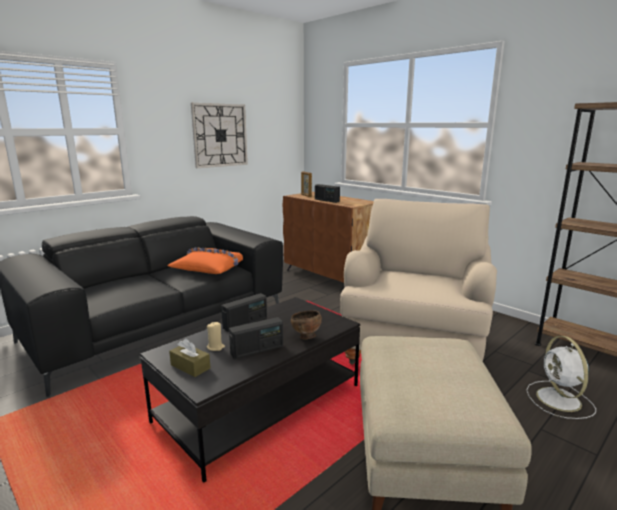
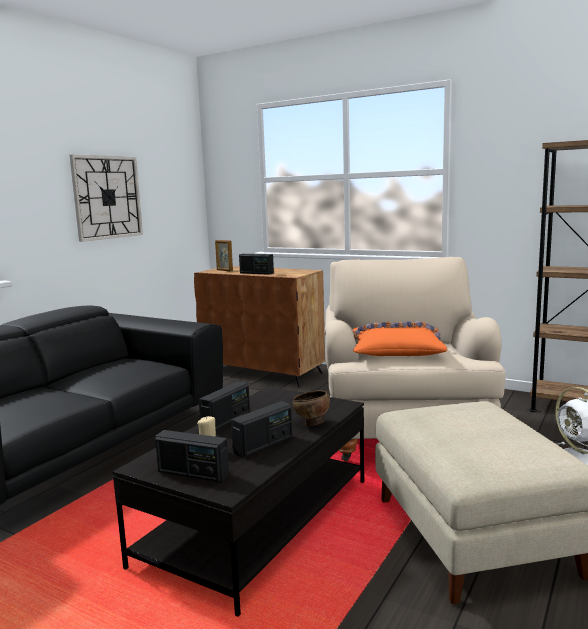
camera: 15 degrees left, 5 degrees down
orange pillow [167,247,243,274] -> orange pillow moved to [353,321,447,356]
brown tissue box [169,338,211,377] -> radio [155,430,229,482]

